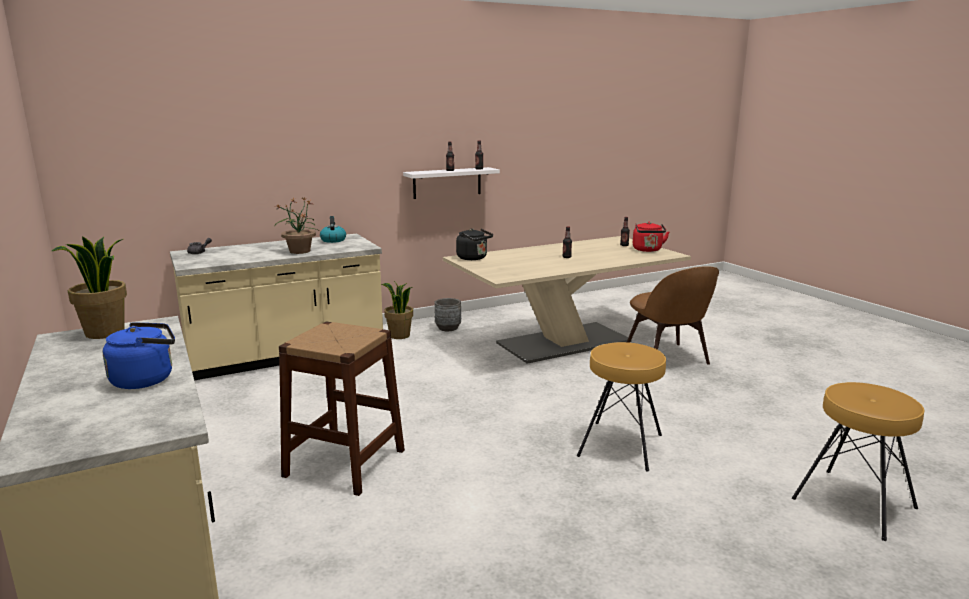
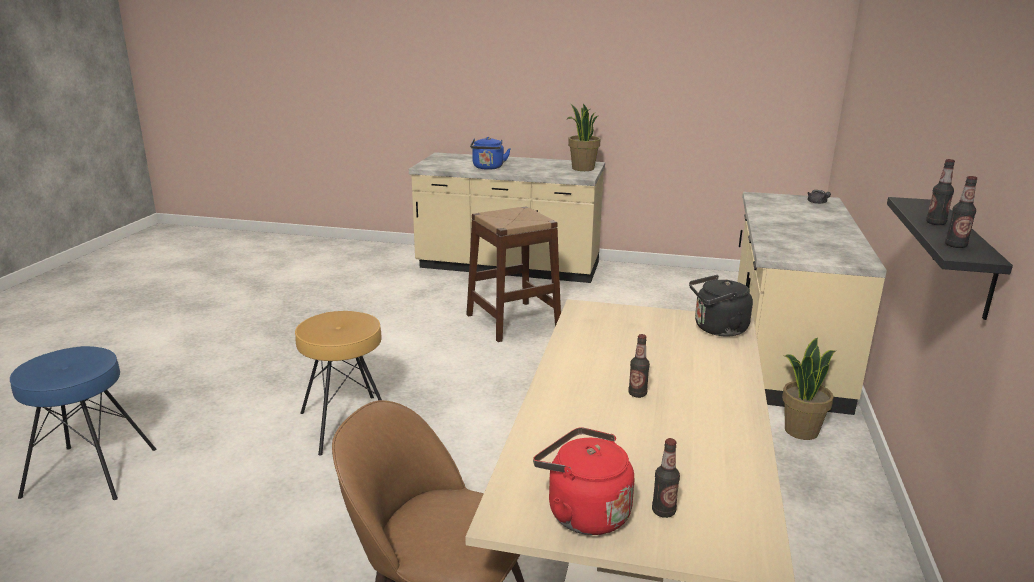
camera: 130 degrees right, 5 degrees up
potted plant [274,197,319,254] -> none
kettle [320,216,346,243] -> none
white shelf [403,167,500,199] -> black shelf [887,197,1013,320]
grey planter [434,298,461,331] -> none
brown stool [792,382,924,541] -> blue stool [10,346,157,500]

